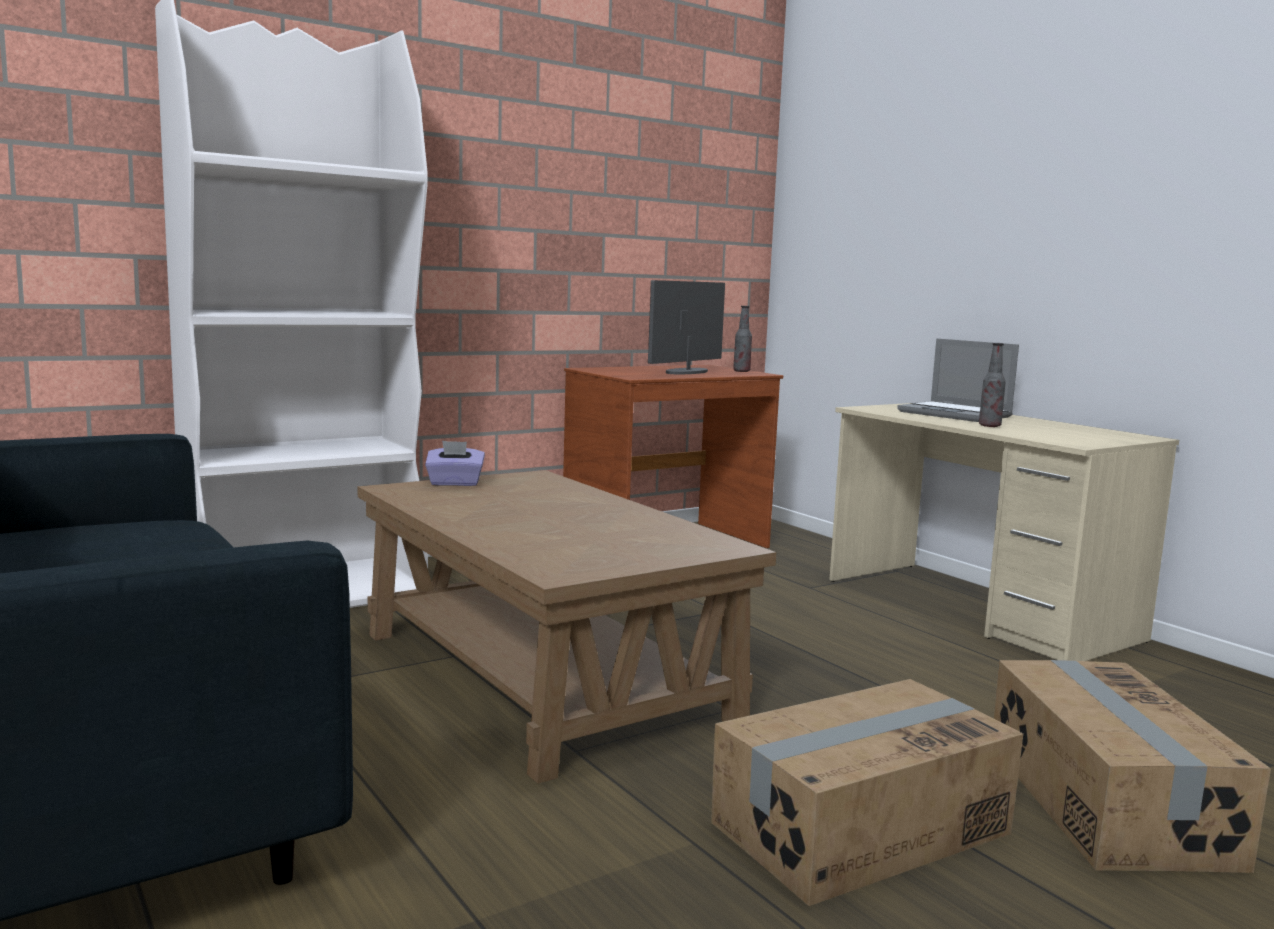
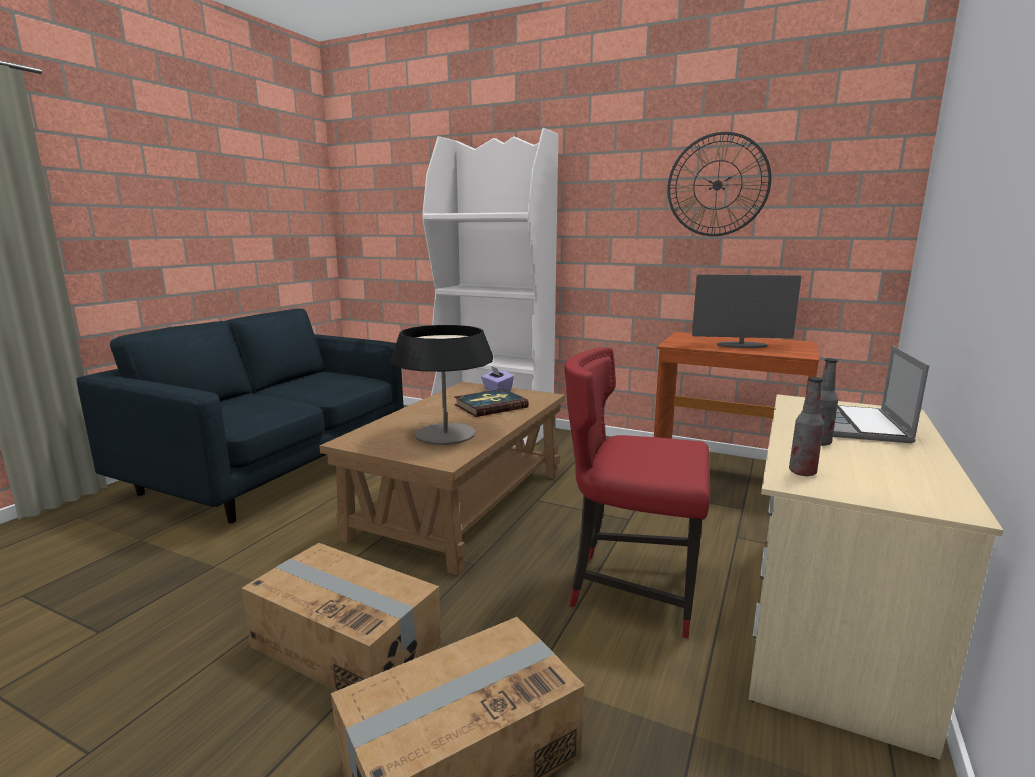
camera: 60 degrees right, 5 degrees up
bottle [733,306,752,372] -> bottle moved to [789,377,824,476]
none -> table lamp [391,325,493,445]
none -> book [455,389,529,417]
none -> red chair [564,347,710,638]
none -> wall clock [667,132,771,236]

